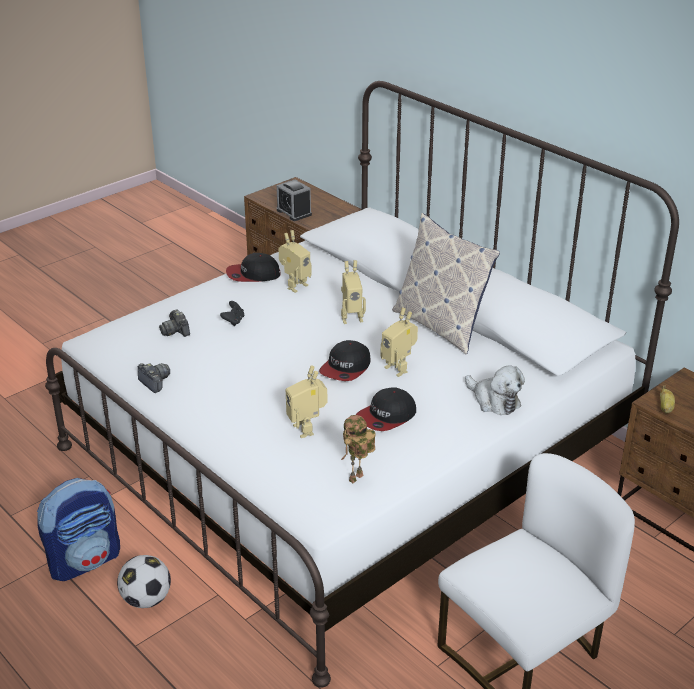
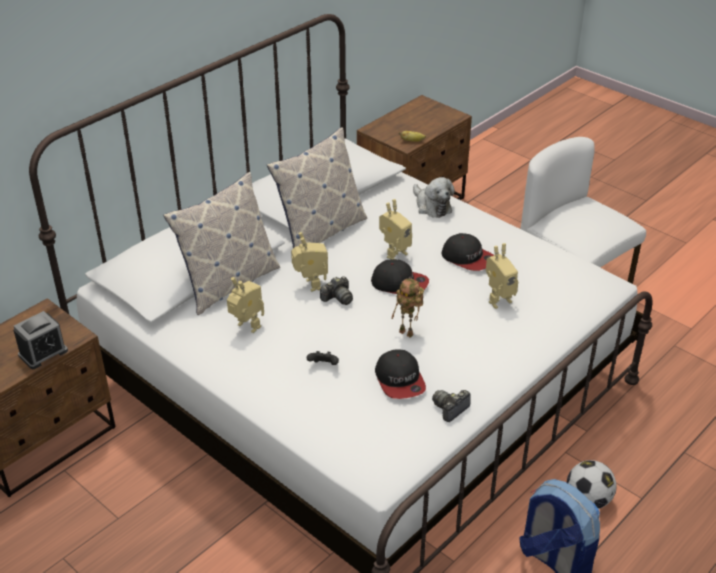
camera: 95 degrees left, 5 degrees up
camera [159,309,190,337] -> camera moved to [320,276,353,305]
cap [226,253,281,282] -> cap moved to [375,350,426,399]
toy robot [341,415,376,483] -> toy robot moved to [391,278,424,338]
plush toy [465,365,525,415] -> plush toy turned 105 degrees clockwise [413,177,455,218]
none -> pillow [163,172,280,315]

